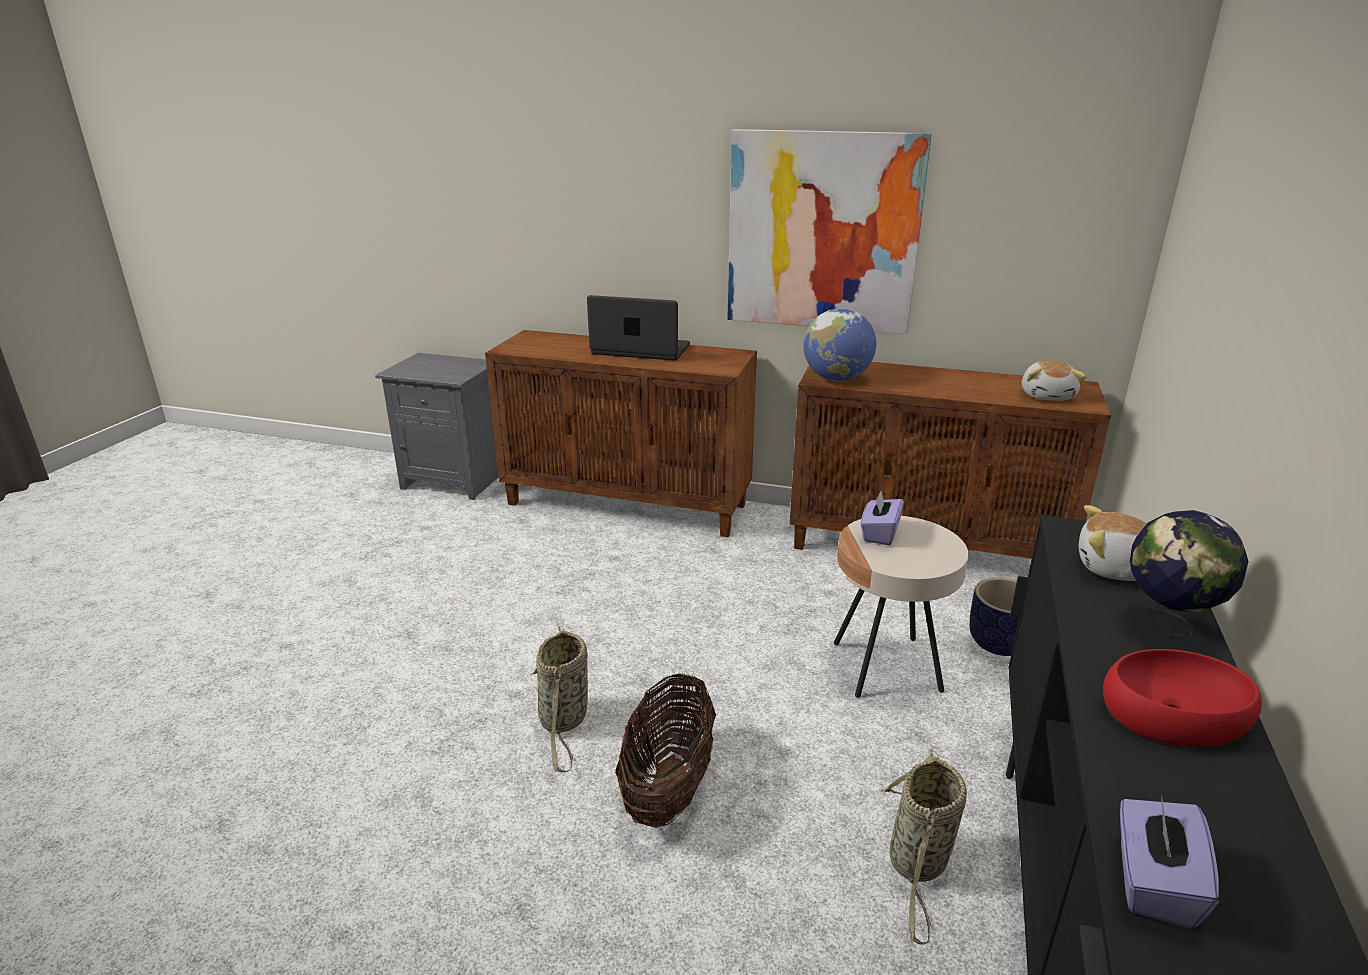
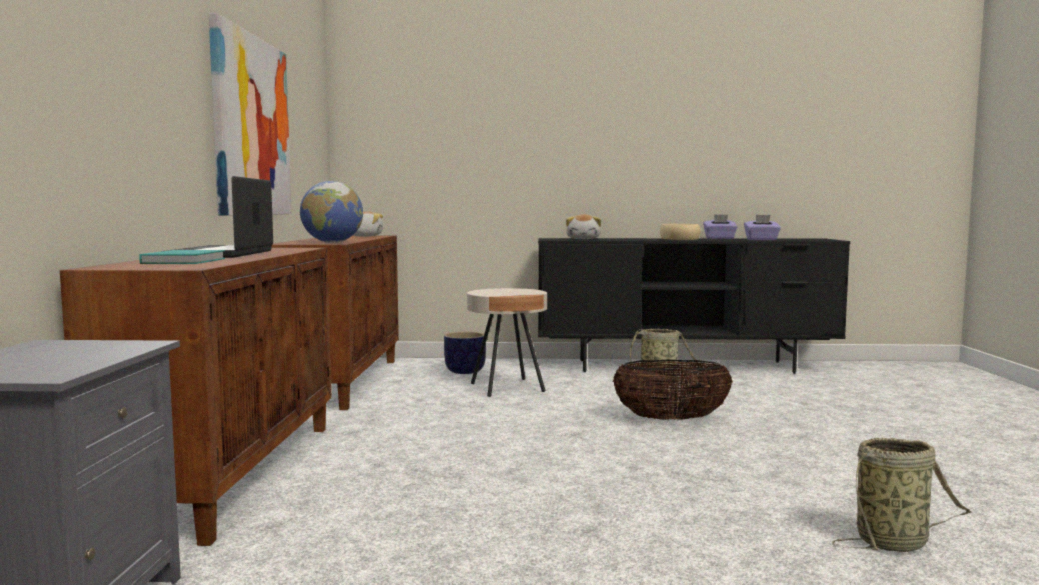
camera: 105 degrees left, 20 degrees down
basket [531,626,588,772] -> basket moved to [832,438,971,552]
purple tissue box [861,491,903,545] -> purple tissue box moved to [703,214,737,239]
red bowl [1103,649,1262,748] -> beige bowl [660,224,700,240]
globe [1121,510,1249,637] -> none
none -> turquoise book [139,250,225,264]

